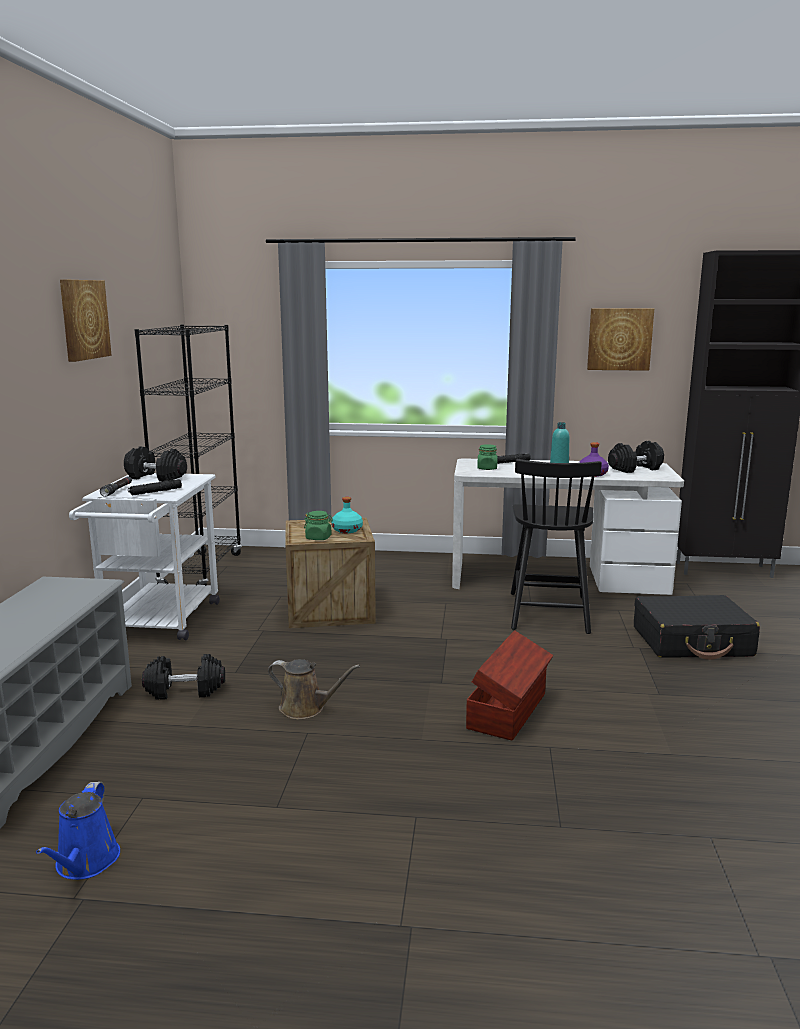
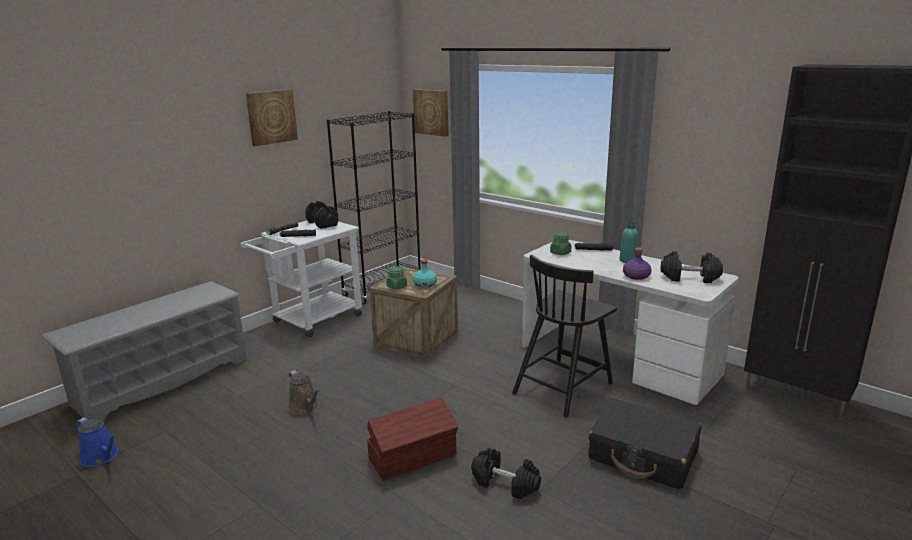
camera: 35 degrees right, 5 degrees up
blue watering can [36,782,120,880] -> blue watering can turned 90 degrees counterclockwise [77,417,118,467]
black dumbbell [142,654,225,700] -> black dumbbell moved to [471,448,541,499]
picture [587,308,654,371] -> picture moved to [413,89,449,137]

